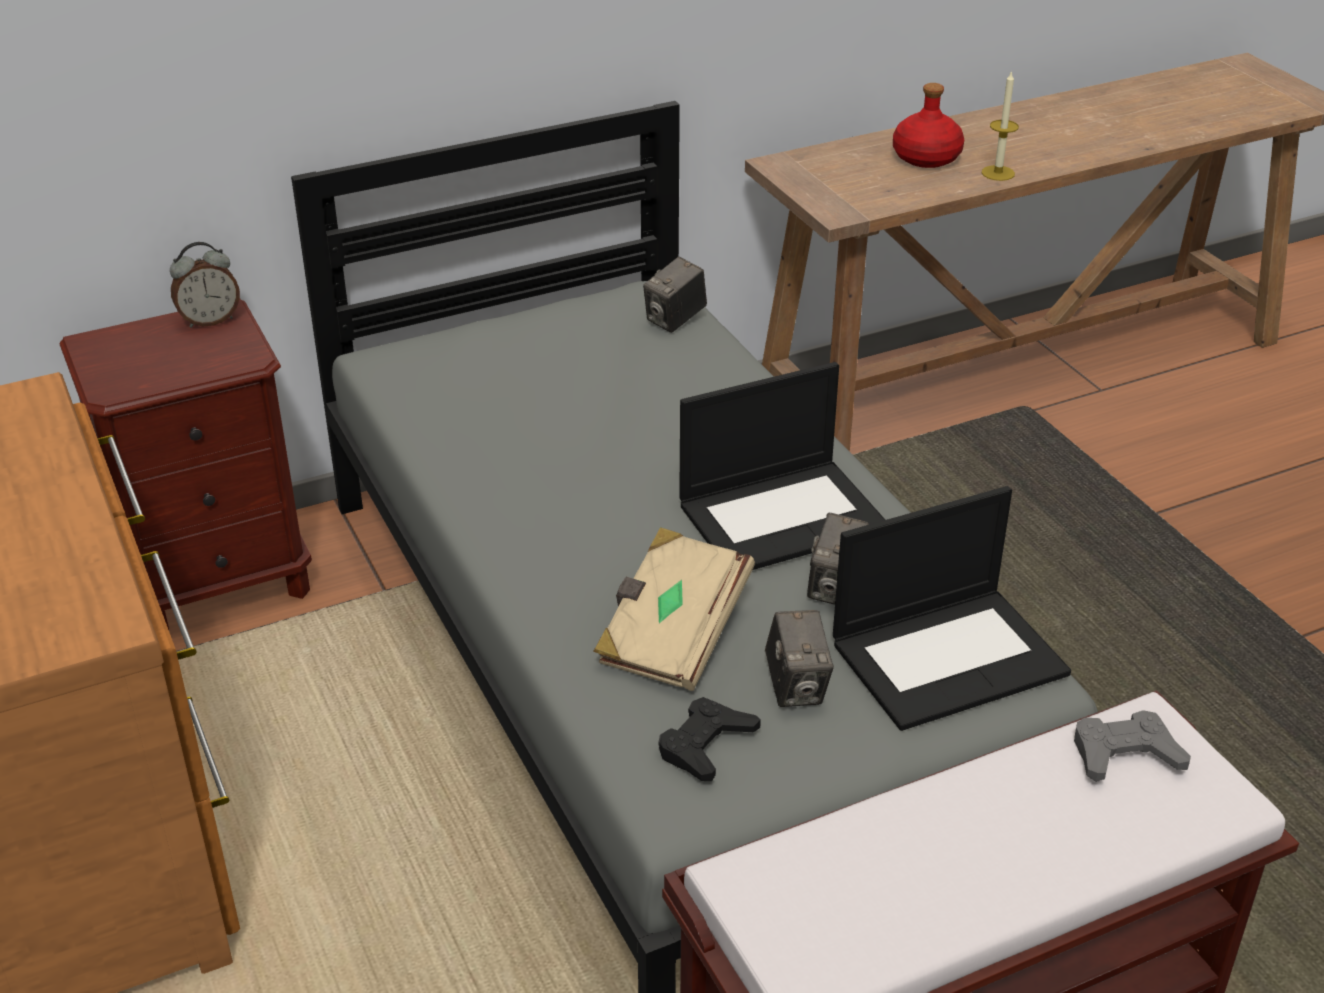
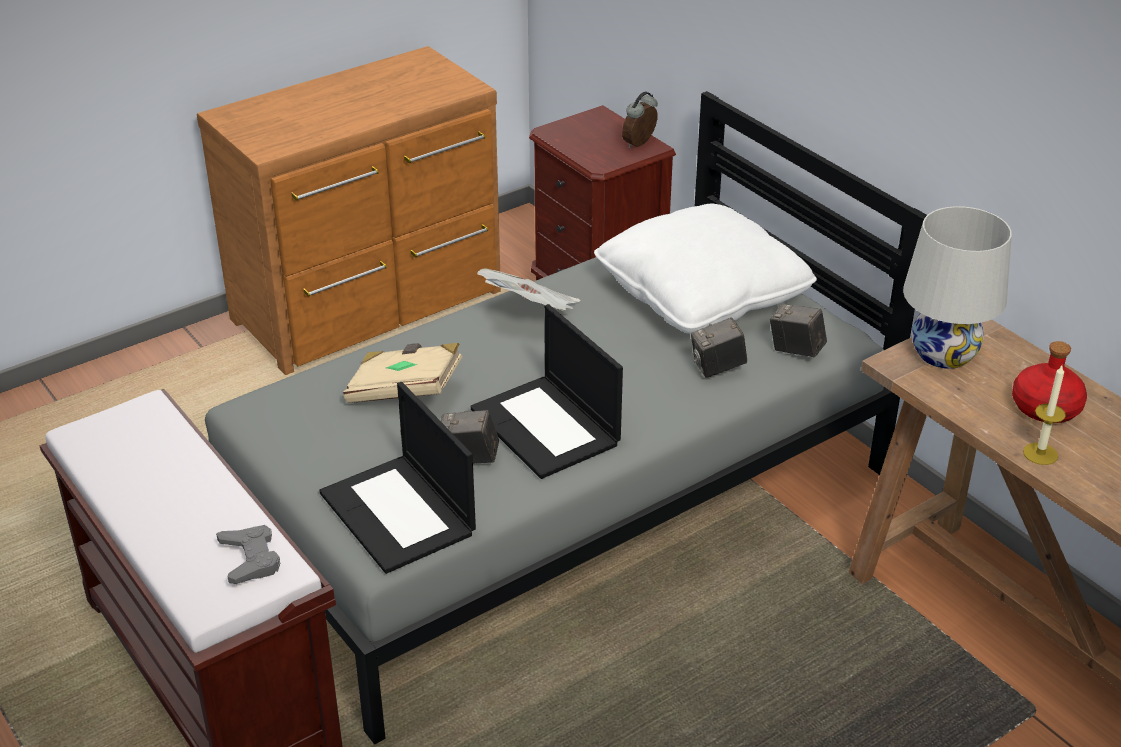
camera: 80 degrees right, 0 degrees up
alarm clock [170,242,240,328] -> alarm clock turned 75 degrees clockwise [622,92,658,148]
black game controller [658,697,761,781] -> none
camera [765,610,834,707] -> camera moved to [691,317,747,378]
none -> newspaper [477,268,580,311]
none -> white pillow [594,204,817,334]
none -> white table lamp [903,206,1012,369]

